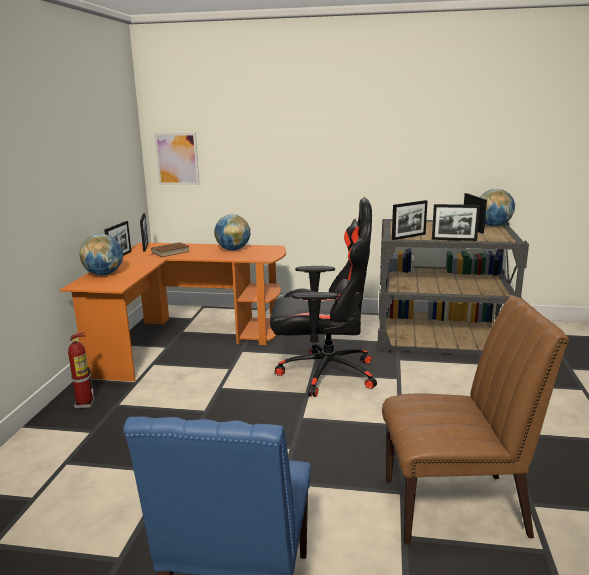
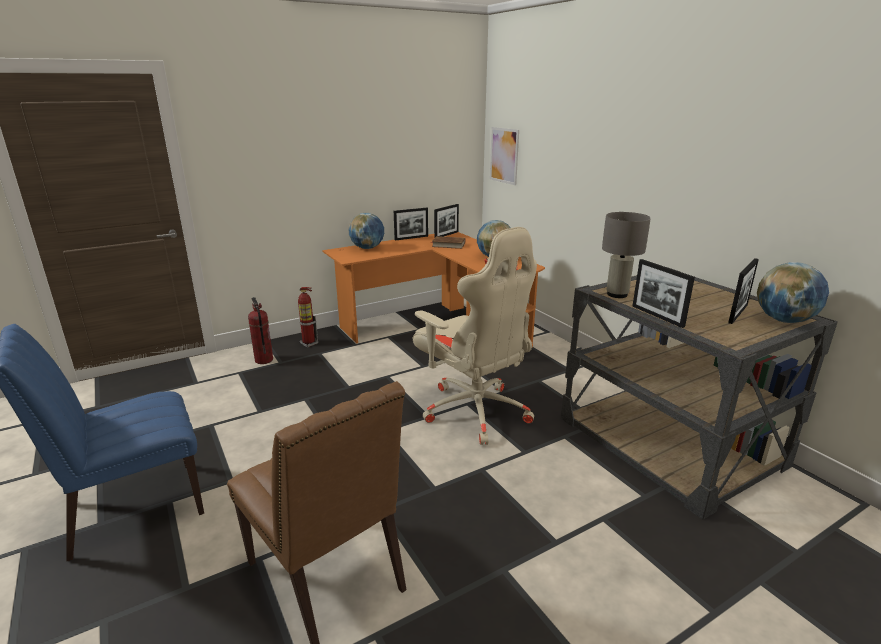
camera: 50 degrees right, 5 degrees up
black office chair [270,197,377,397] -> beige office chair [413,227,537,445]
picture frame [392,200,428,240] -> grey table lamp [602,212,651,298]
none -> fire extinguisher [248,297,273,364]

